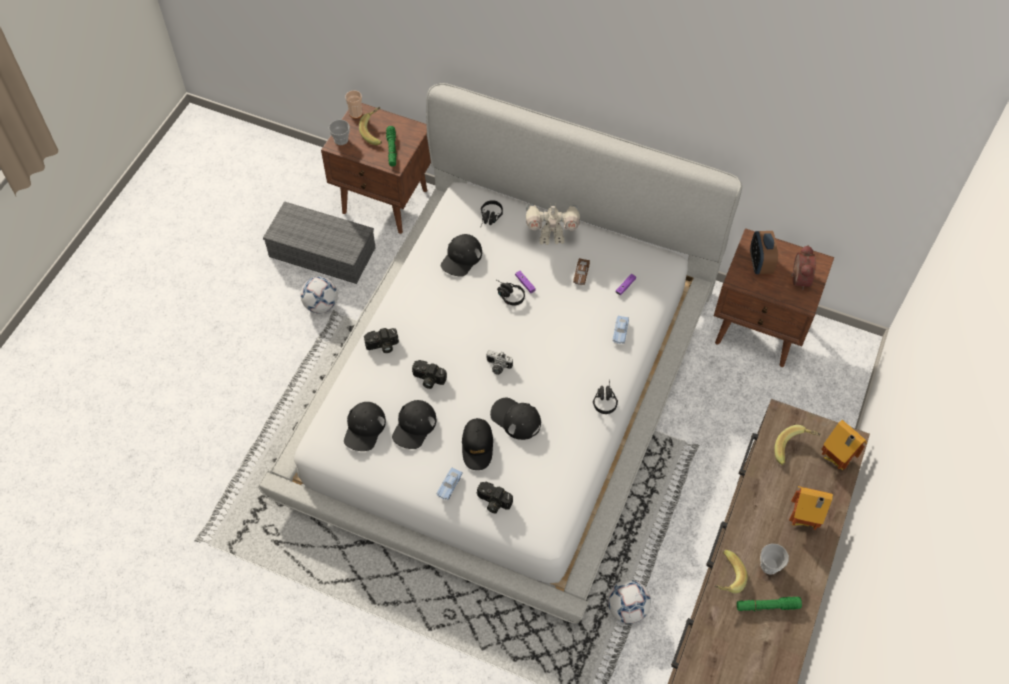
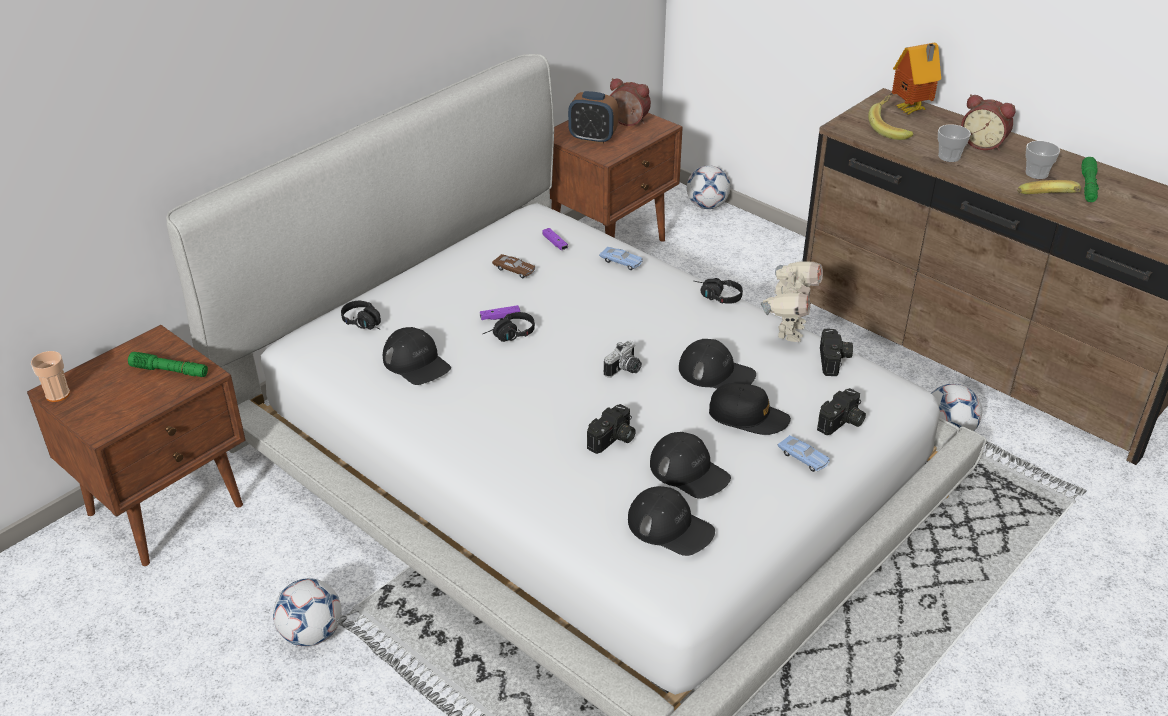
camera: 70 degrees left, 20 degrees down
grey storage box [263,201,376,284] -> none
cup [329,120,350,145] -> cup moved to [938,124,971,162]
banana [359,107,382,145] -> none
camera [364,328,399,353] -> camera moved to [820,329,853,376]
black cap [490,398,541,440] -> black cap turned 120 degrees counterclockwise [679,339,756,389]
toy robot [526,203,580,245] -> toy robot moved to [761,261,823,342]
toy house [789,486,833,530] -> alarm clock [961,94,1016,151]
none -> football [687,165,730,209]

